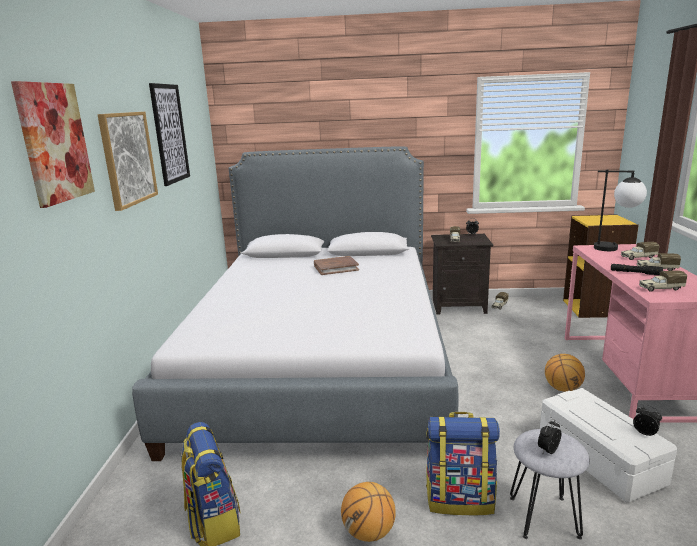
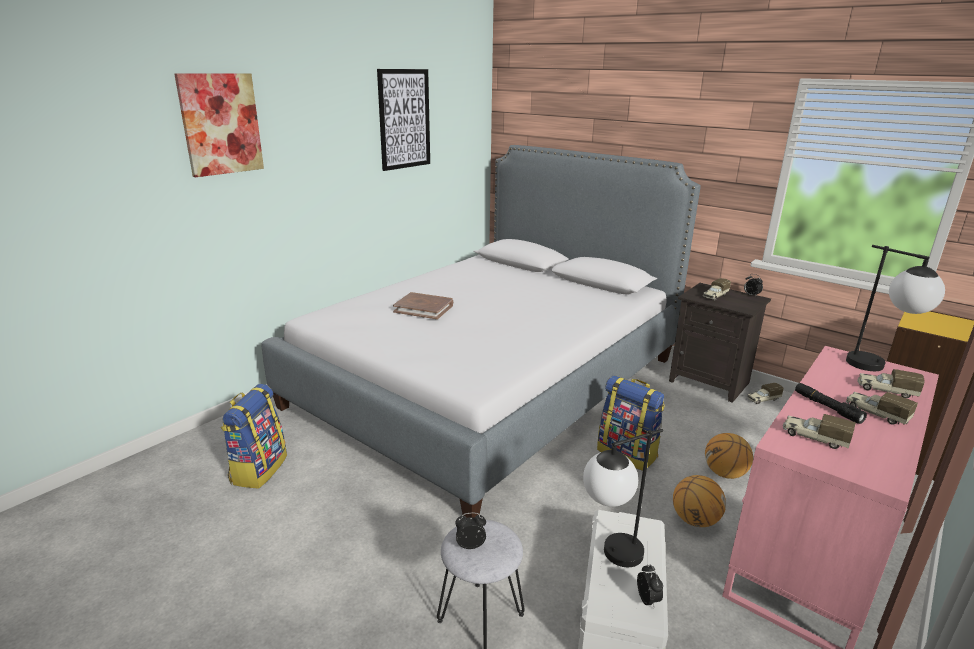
camera: 35 degrees right, 5 degrees up
picture [97,112,158,211] -> none
brown book [314,256,359,275] -> brown book moved to [393,292,453,319]
basketball [341,482,396,542] -> basketball moved to [705,433,753,479]
backpack [426,412,500,516] -> backpack moved to [597,376,665,471]
none -> table lamp [583,429,663,567]

